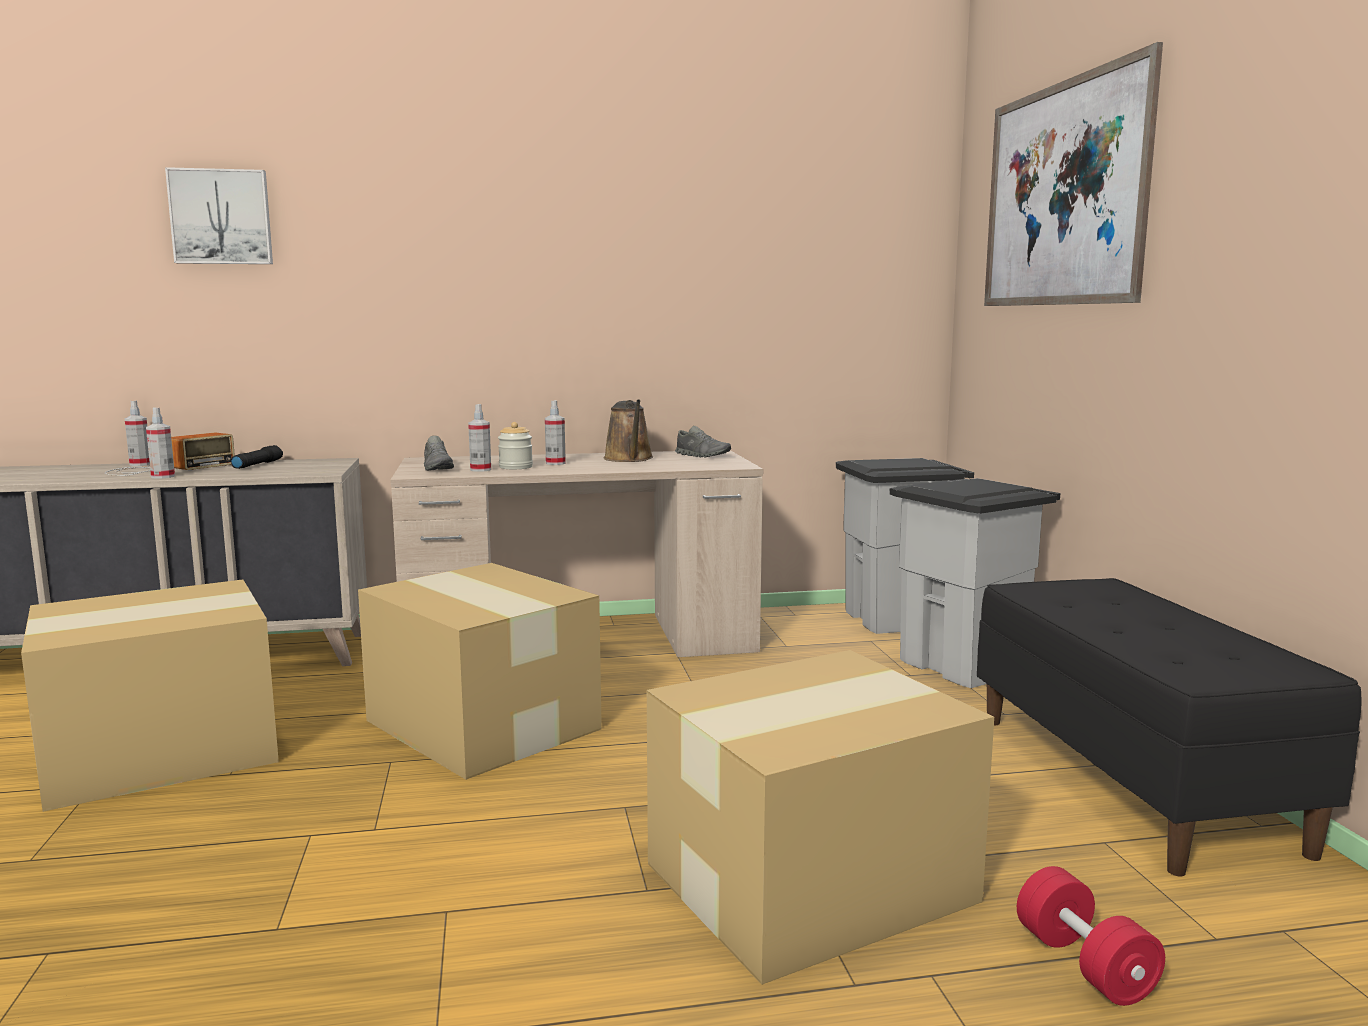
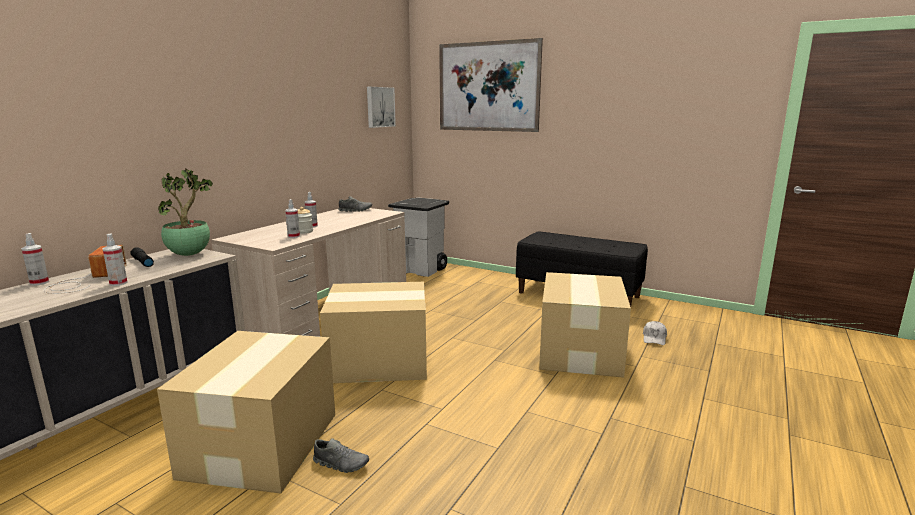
camera: 50 degrees left, 5 degrees up
picture [165,167,273,264] -> picture moved to [367,87,396,128]
grey shoe [424,435,454,471] -> grey shoe moved to [313,438,369,473]
brown watering can [604,399,653,462] -> none
grey trash can [889,478,1060,688] -> none
red dumbbell [1017,866,1165,1006] -> white cap [643,321,667,345]
none -> potted plant [158,169,213,256]

